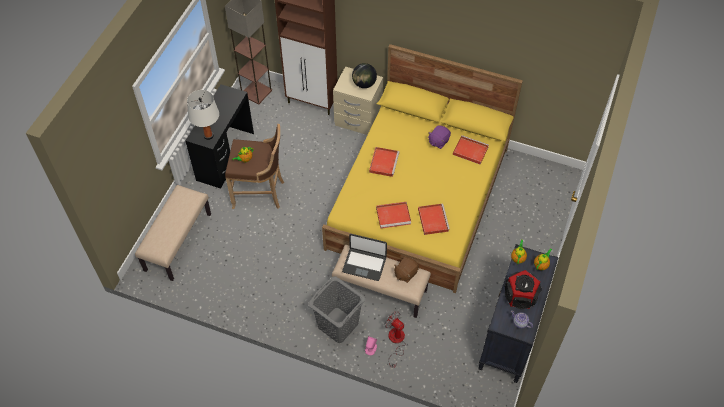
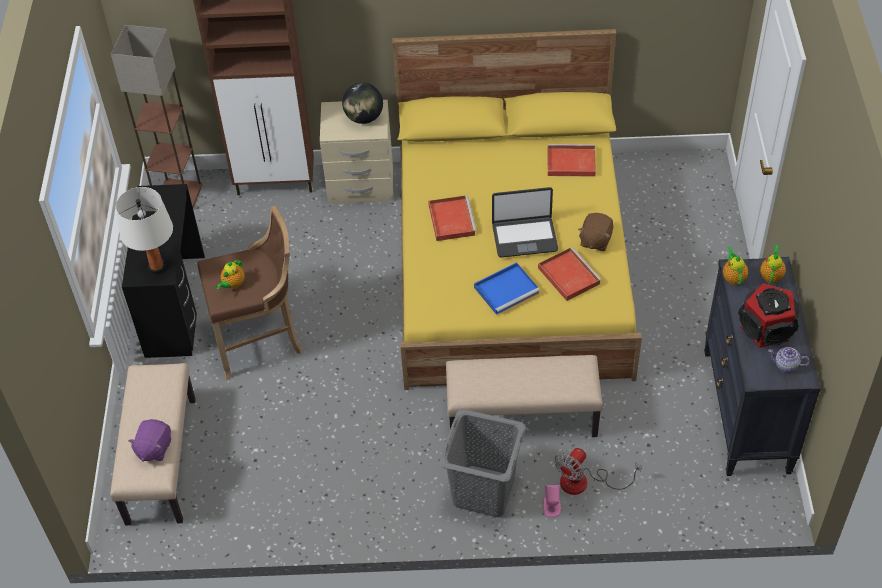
camera: 20 degrees left, 5 degrees down
laptop [342,234,387,281] -> laptop moved to [492,187,558,258]
red tray [376,202,411,229] -> blue tray [474,262,540,315]
fan [385,311,406,368] -> fan turned 75 degrees counterclockwise [554,448,642,495]
brown plush toy [394,257,419,283] -> brown plush toy moved to [578,213,614,251]
purple plush toy [428,125,451,149] -> purple plush toy moved to [128,419,171,462]

